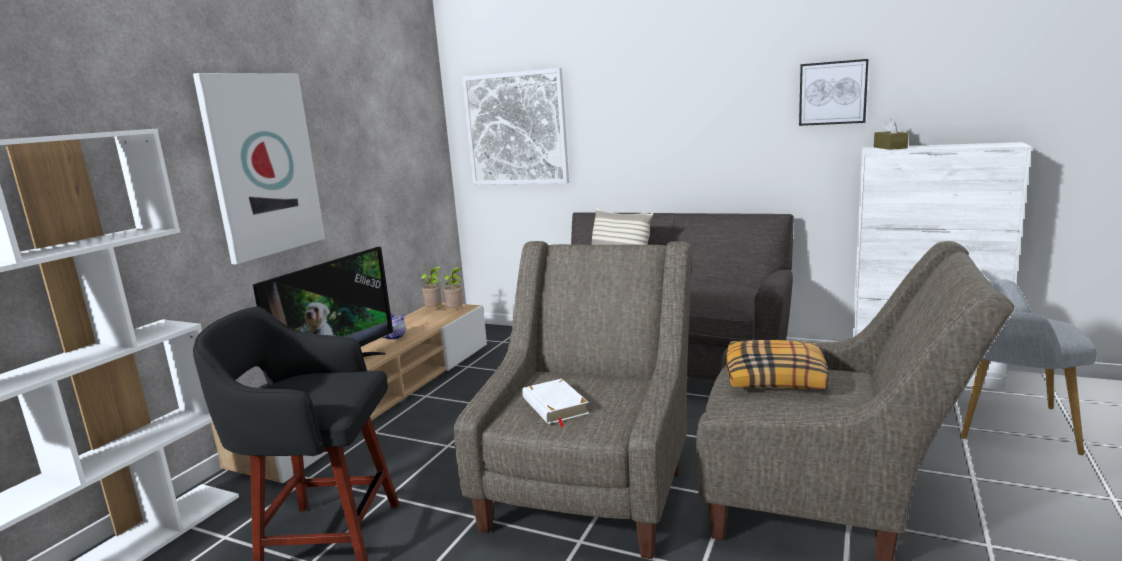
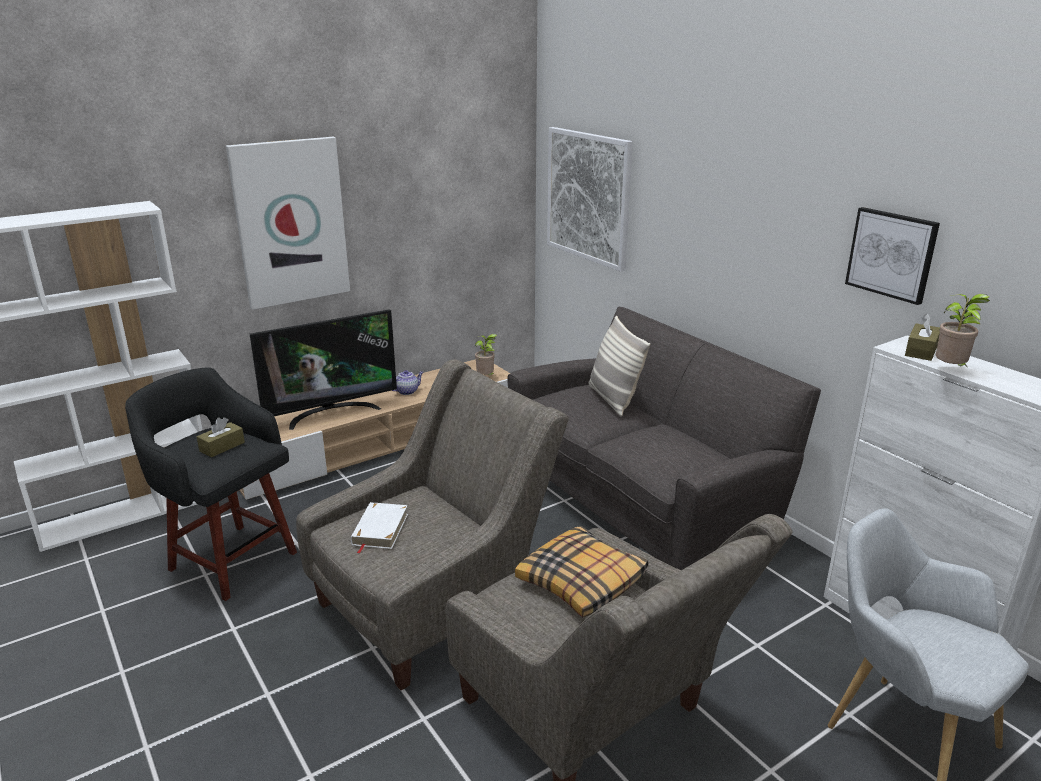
camera: 30 degrees right, 10 degrees up
potted plant [421,267,442,307] -> potted plant moved to [936,294,990,366]
none -> brown tissue box [197,417,245,457]

